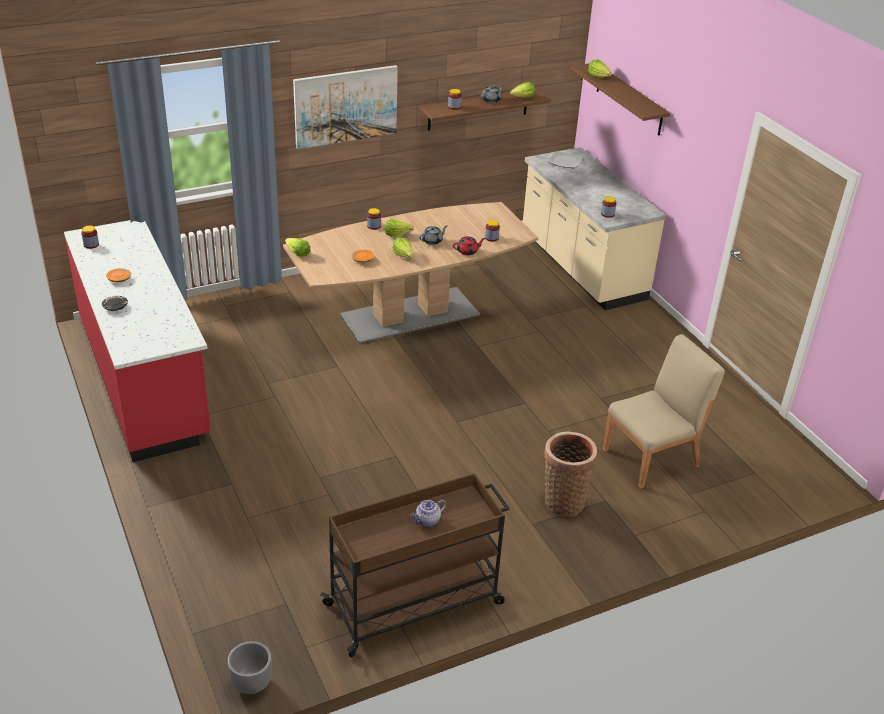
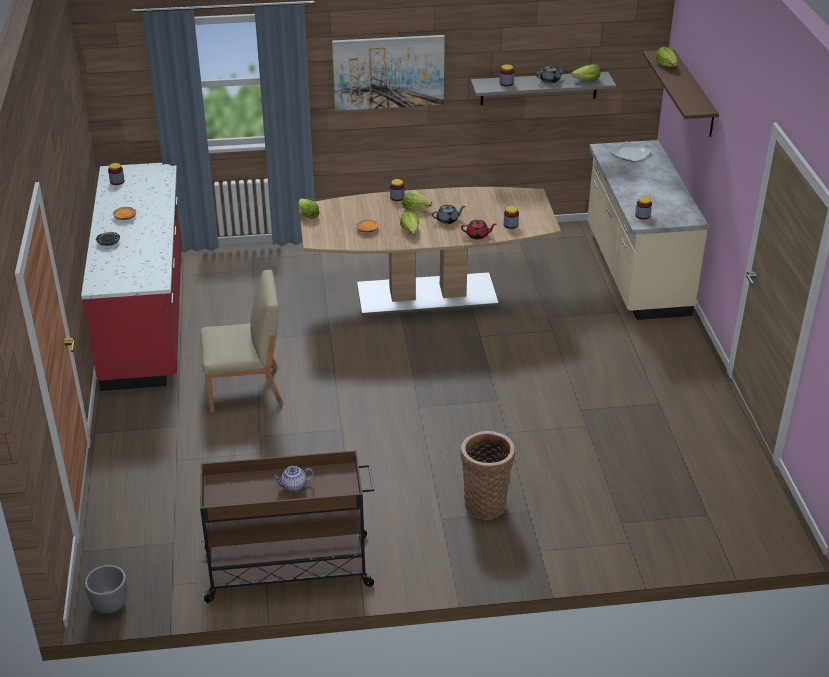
camera: 20 degrees right, 0 degrees up
brown shelf [419,89,551,131] -> grey shelf [471,72,616,105]
beige chair [603,334,725,488] -> beige chair moved to [200,270,283,413]

